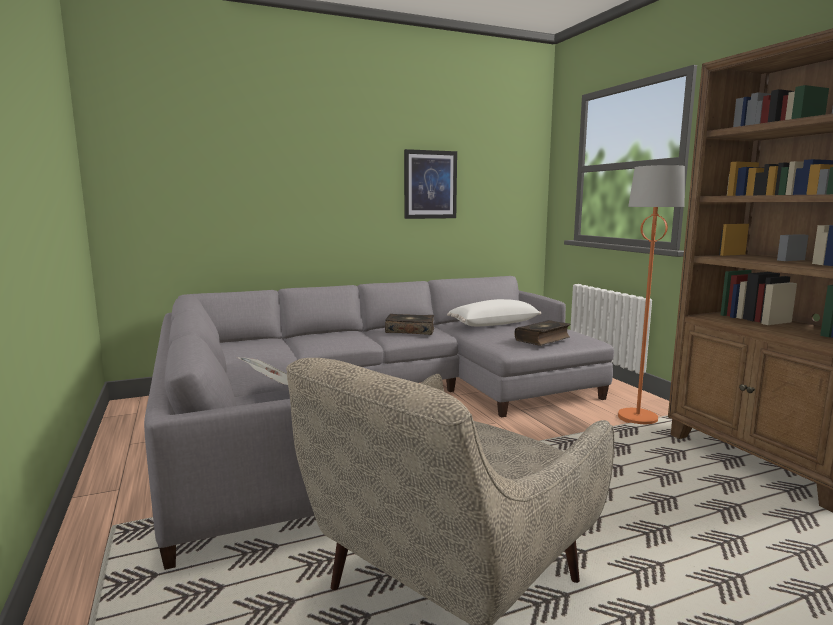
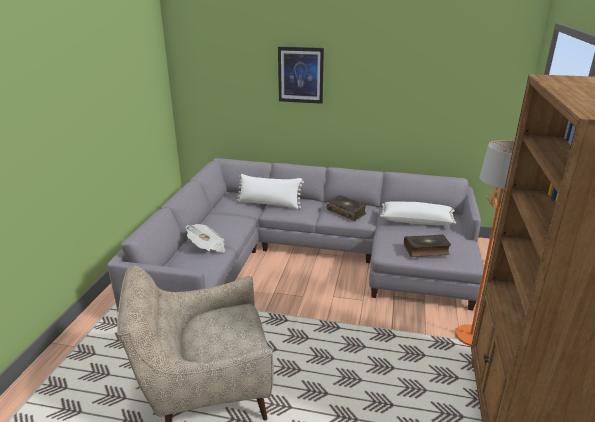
camera: 35 degrees right, 15 degrees up
picture [404,149,457,219] -> picture moved to [278,47,324,104]
none -> white pillow [237,174,304,209]

